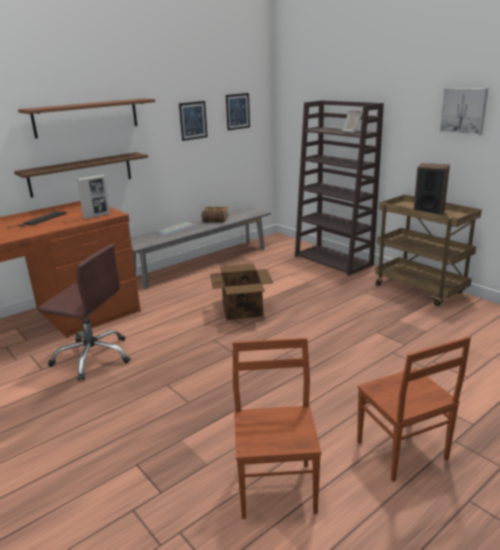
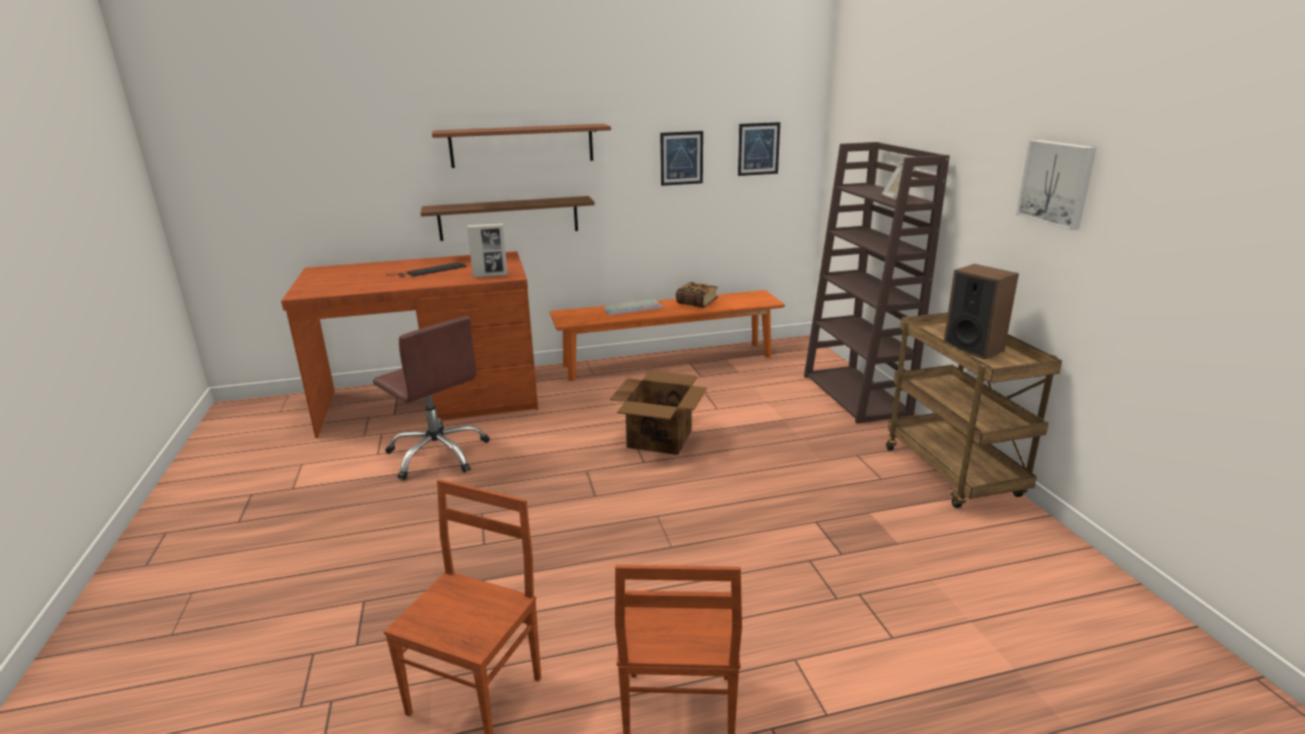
camera: 25 degrees right, 0 degrees up
grey bench [131,206,271,289] -> orange bench [549,290,785,381]

